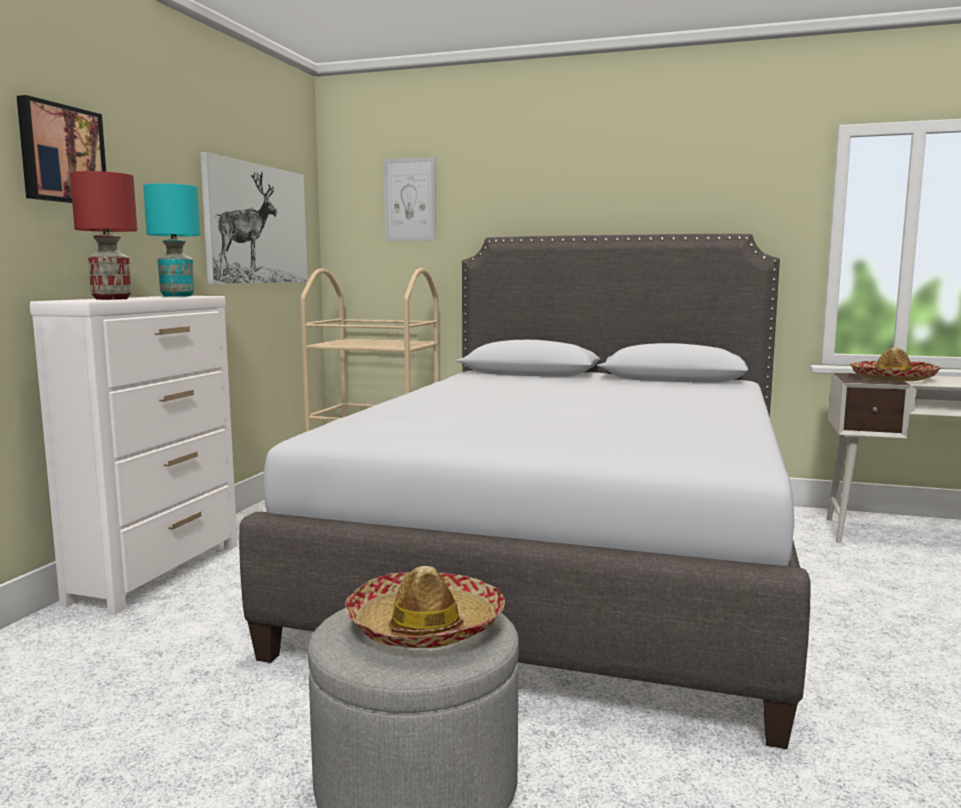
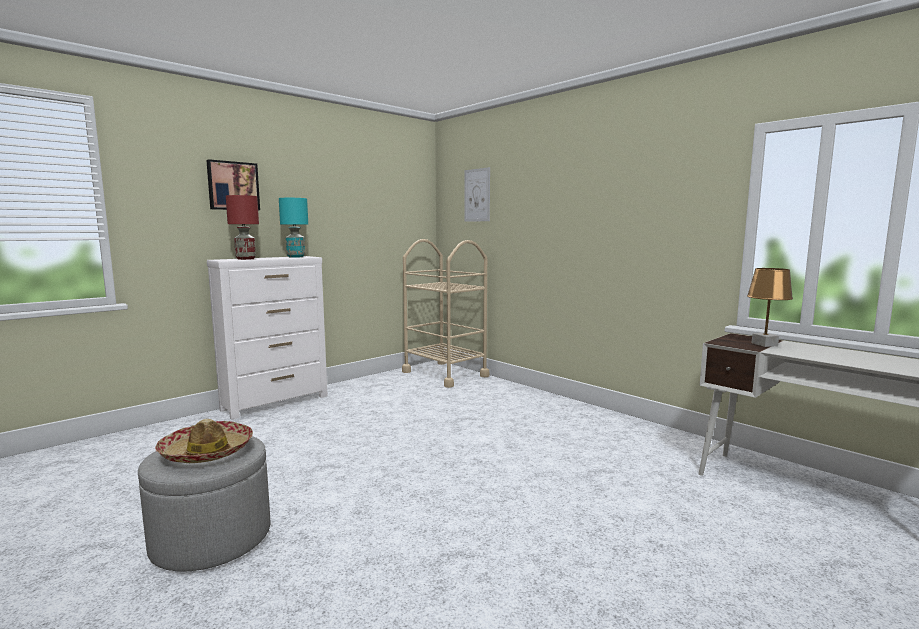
camera: 30 degrees right, 0 degrees up
picture [200,152,308,284] -> none
grey bed [239,234,811,749] -> none
hat [850,347,941,381] -> brown table lamp [747,268,793,347]

